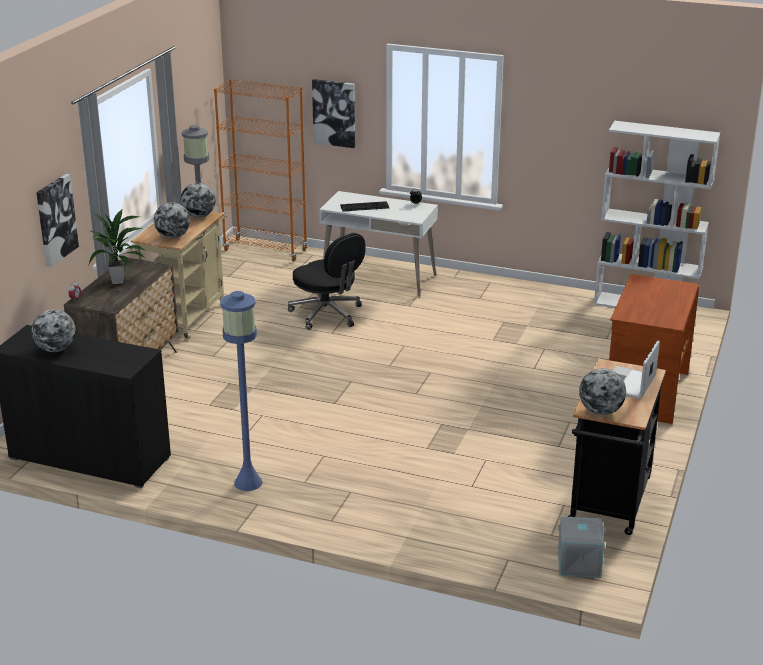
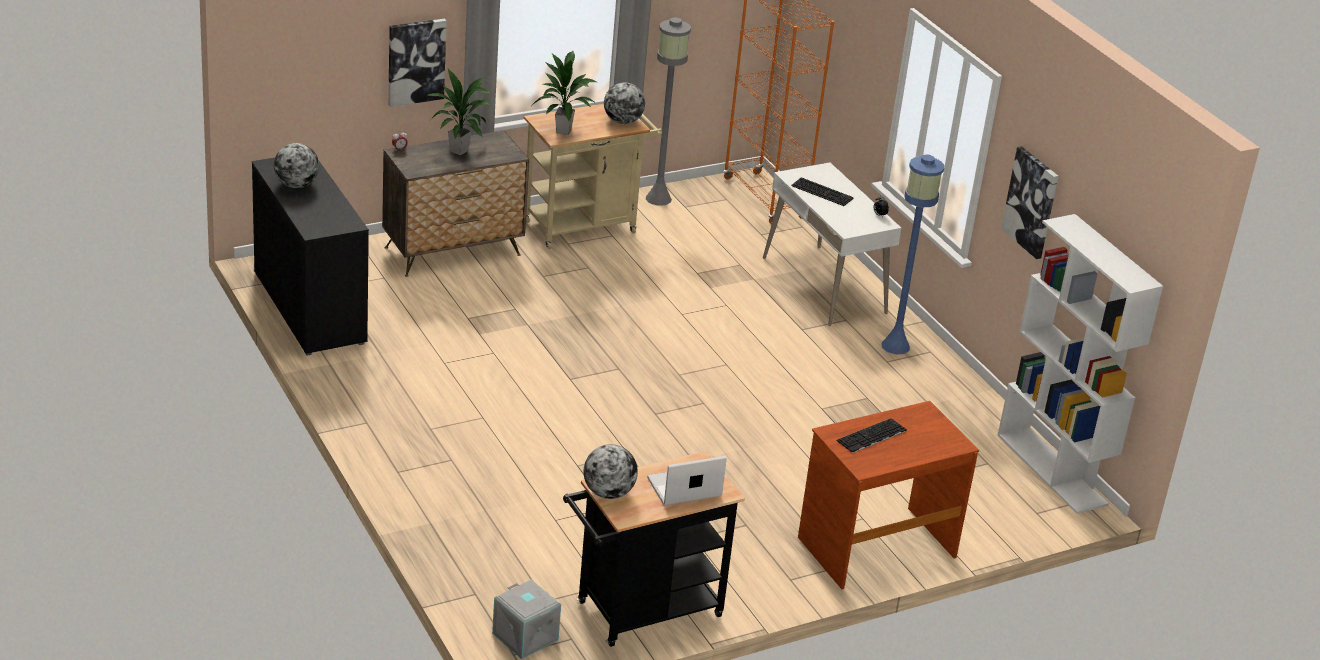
camera: 40 degrees right, 5 degrees up
globe [154,202,190,238] -> potted plant [532,51,597,135]
blue floor lamp [220,291,263,491] -> blue floor lamp moved to [881,155,944,354]
black office chair [288,233,366,330] -> none
picture [312,79,355,148] -> picture moved to [1001,146,1059,259]
none -> keyboard [837,418,907,453]

